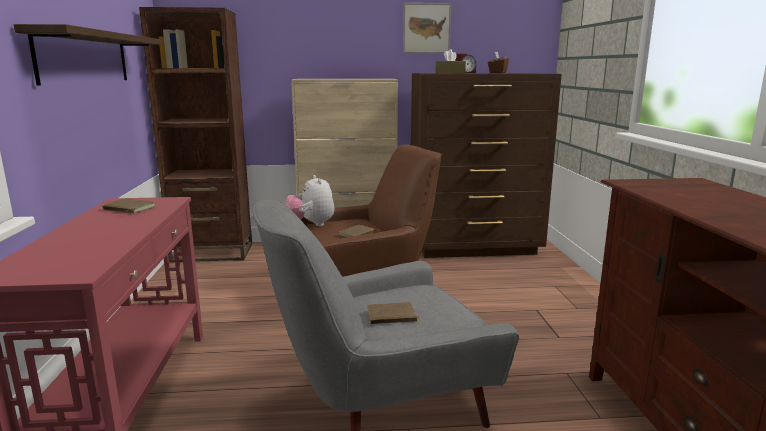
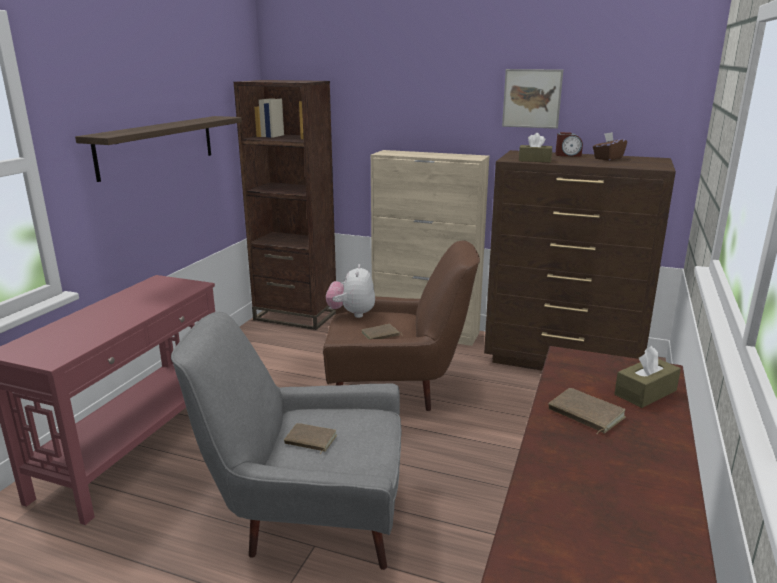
camera: 25 degrees right, 5 degrees up
brown book [102,198,156,213] -> brown book moved to [549,388,626,434]
none -> brown tissue box [614,346,681,408]

